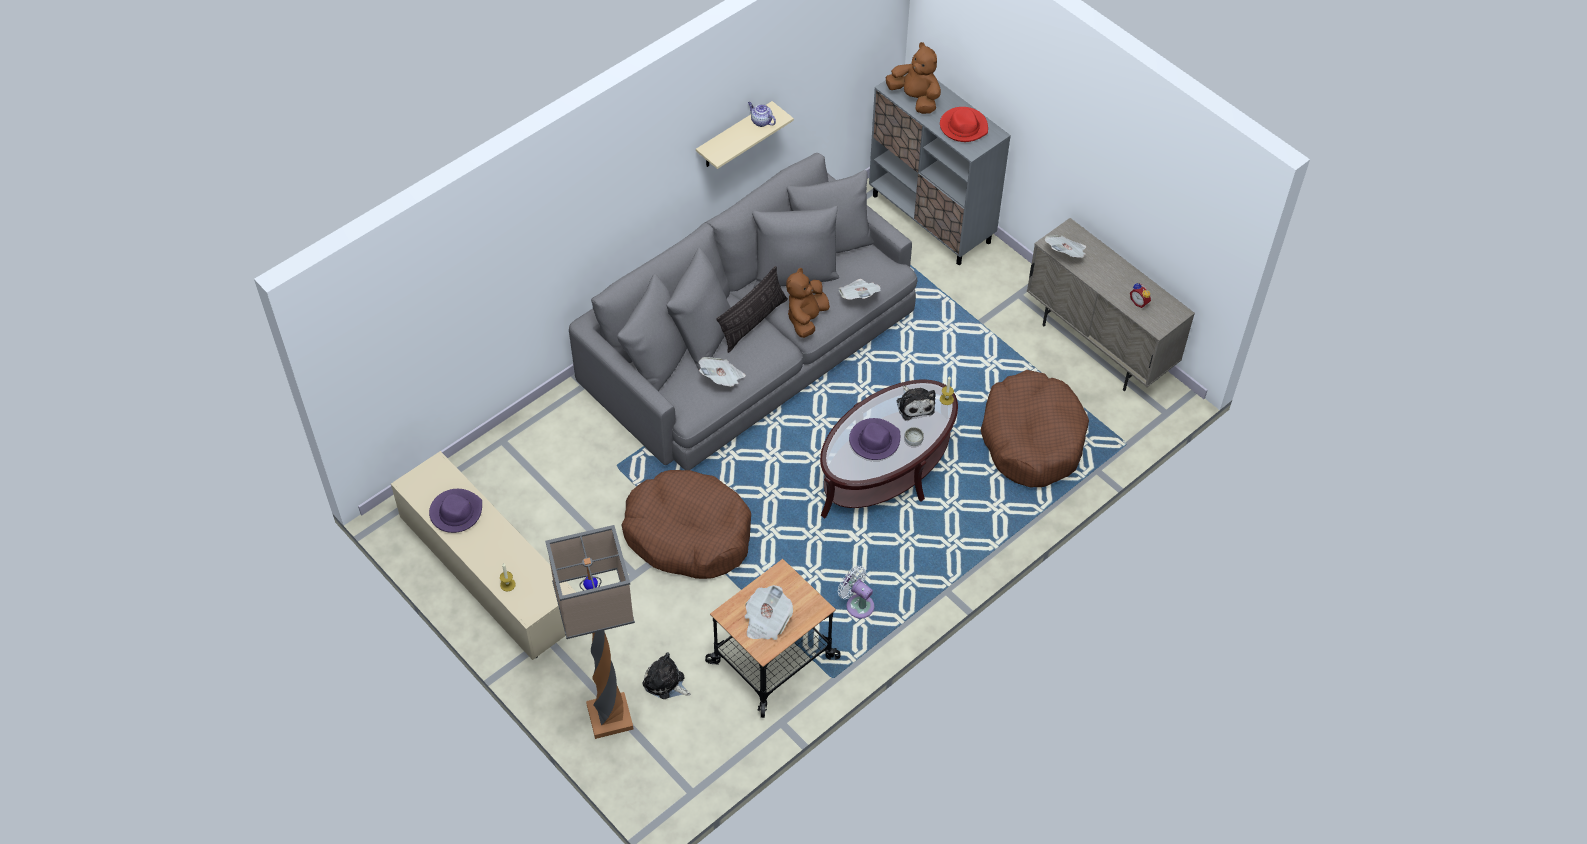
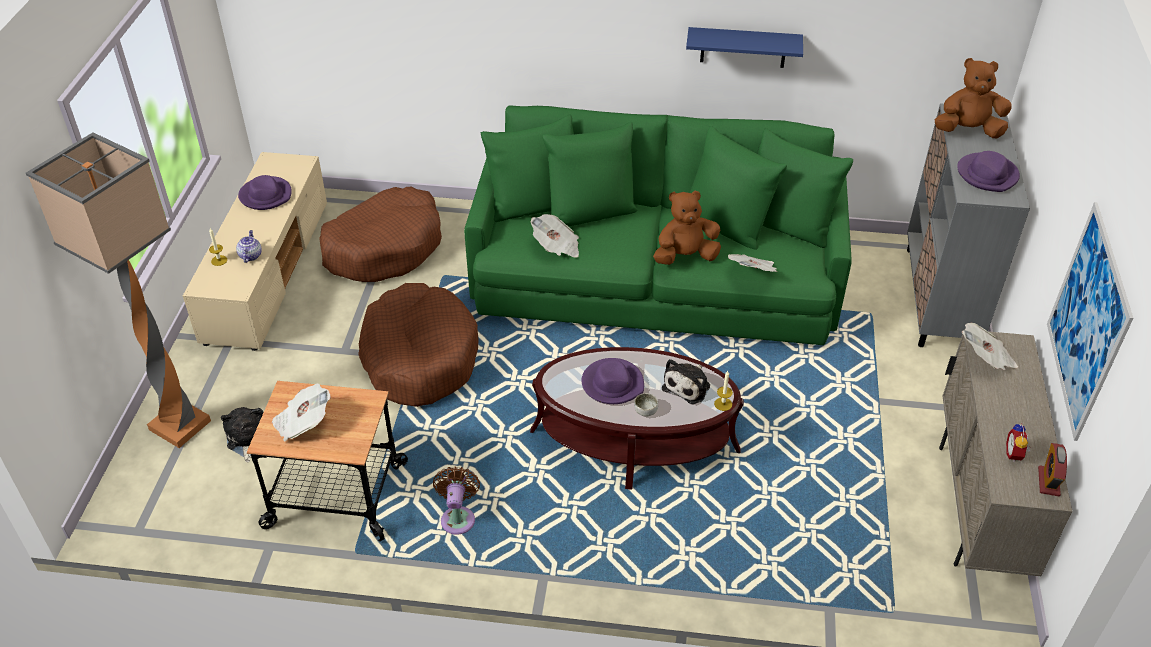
camera: 50 degrees right, 10 degrees down
grey sofa [569,153,917,470] -> green sofa [464,105,853,345]
beige shelf [696,101,794,169] -> blue shelf [686,27,803,68]
pillow [716,266,788,353] -> none
teapot [748,102,776,127] -> teapot moved to [236,230,262,263]
white fan [838,566,874,618] -> brown fan [433,466,480,535]
brown plush toy [886,42,941,114] -> brown plush toy turned 90 degrees counterclockwise [935,58,1012,138]
red hat [940,107,988,142] -> purple hat [957,151,1020,192]
brown dog bed [981,370,1089,487] -> brown dog bed moved to [319,187,442,282]
none -> alarm clock [1038,443,1067,496]
none -> picture [1047,202,1133,441]

